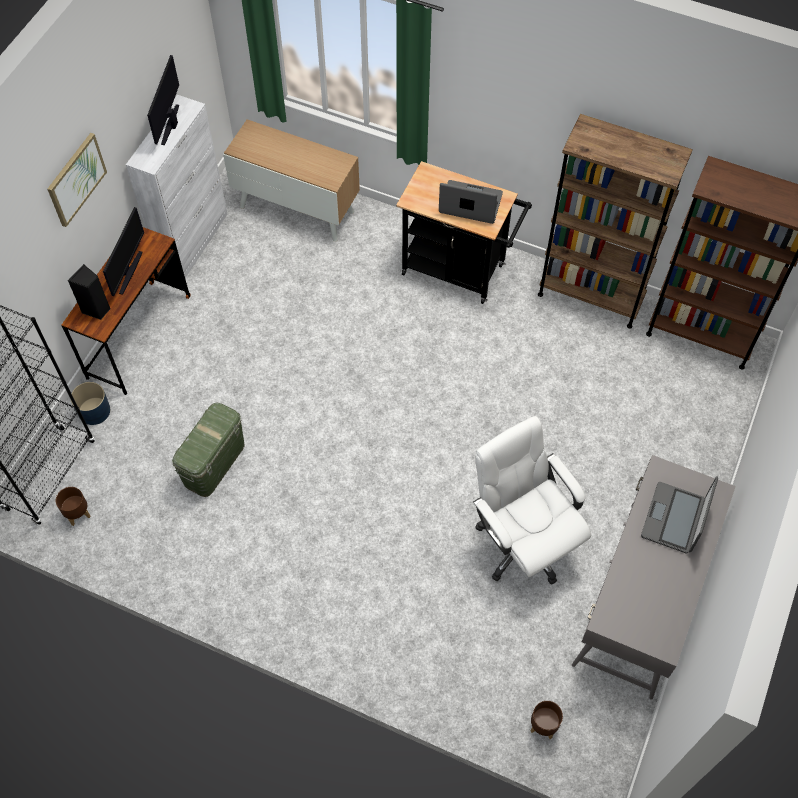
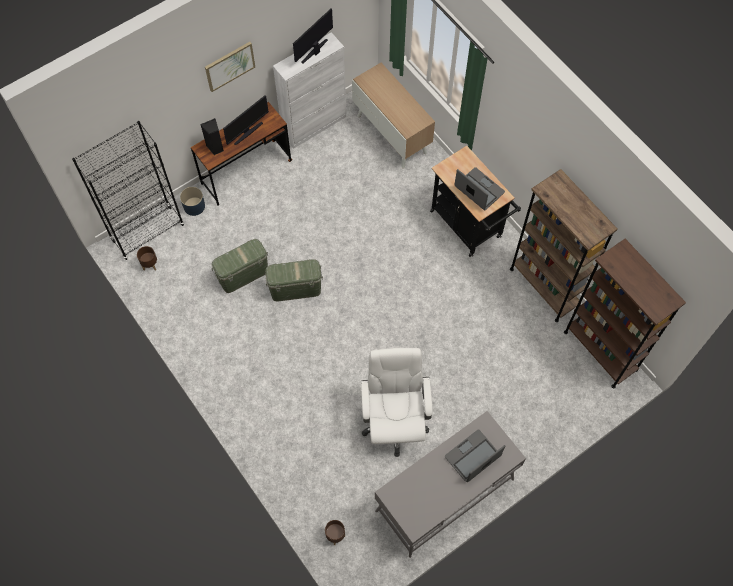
camera: 30 degrees right, 5 degrees up
none -> green storage box [264,260,323,301]

